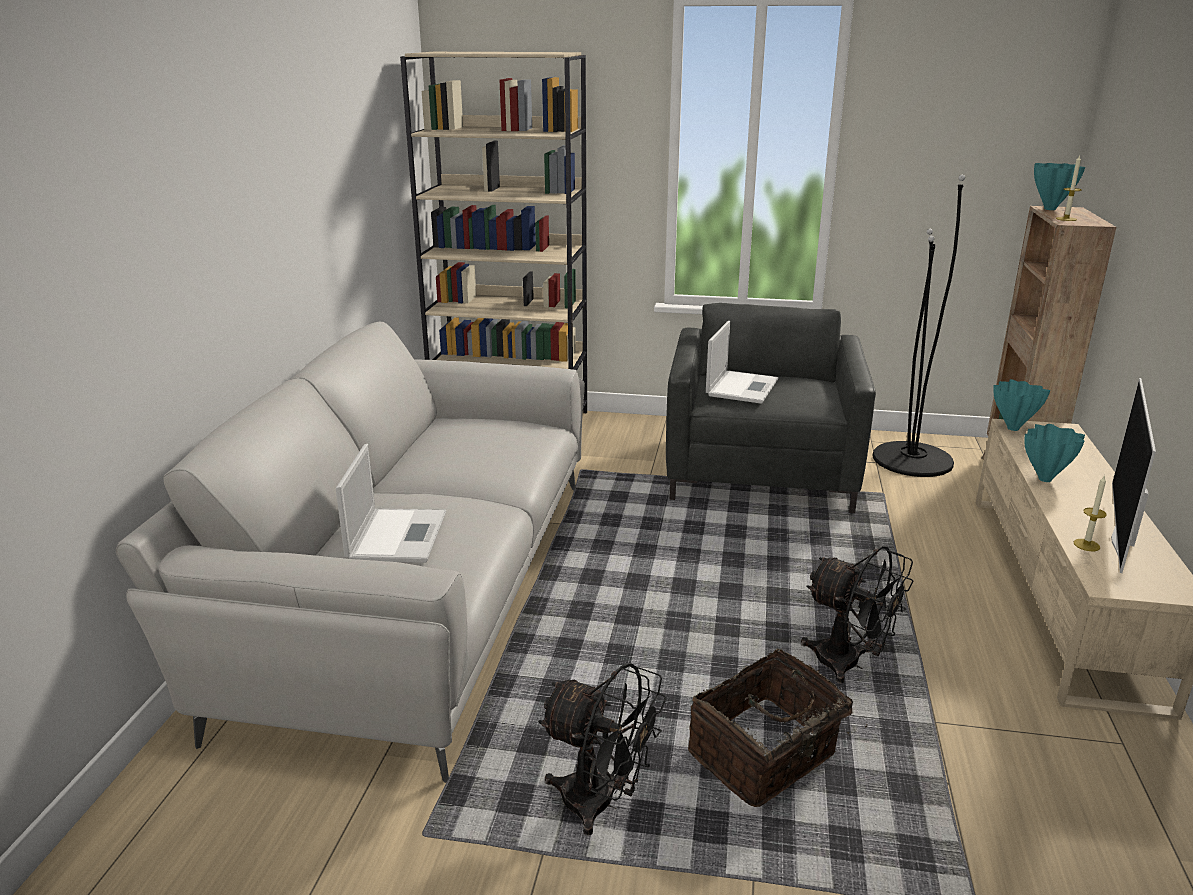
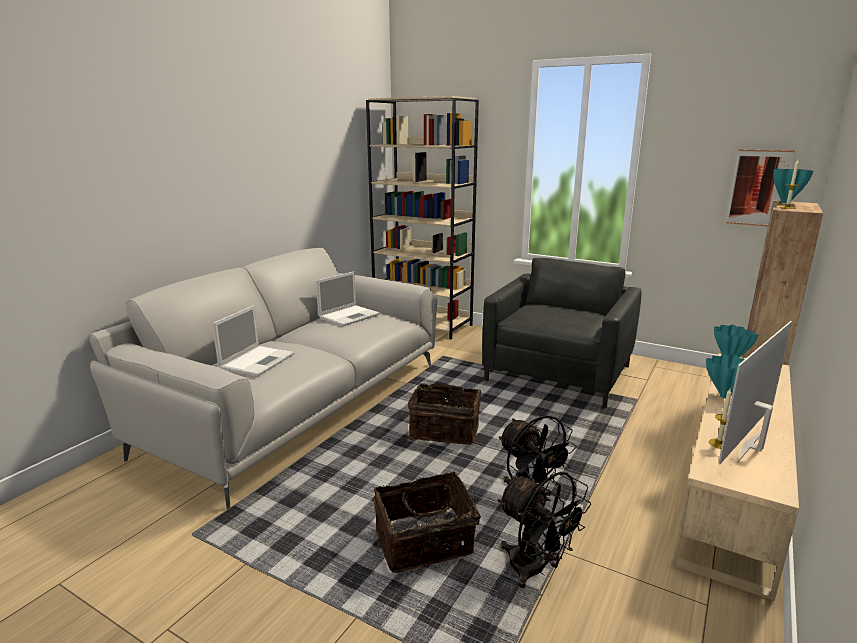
camera: 20 degrees right, 5 degrees down
black fan [538,663,666,836] -> black fan moved to [498,472,591,588]
laptop [706,321,779,404] -> laptop moved to [316,271,380,326]
black floor lamp [873,175,965,477] -> none
none -> basket [408,380,481,445]
none -> picture [726,149,795,226]

